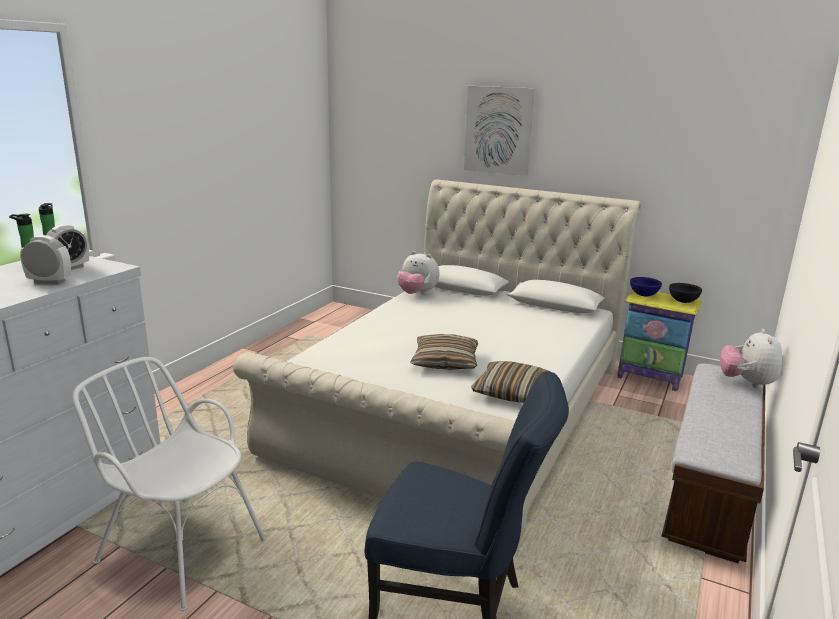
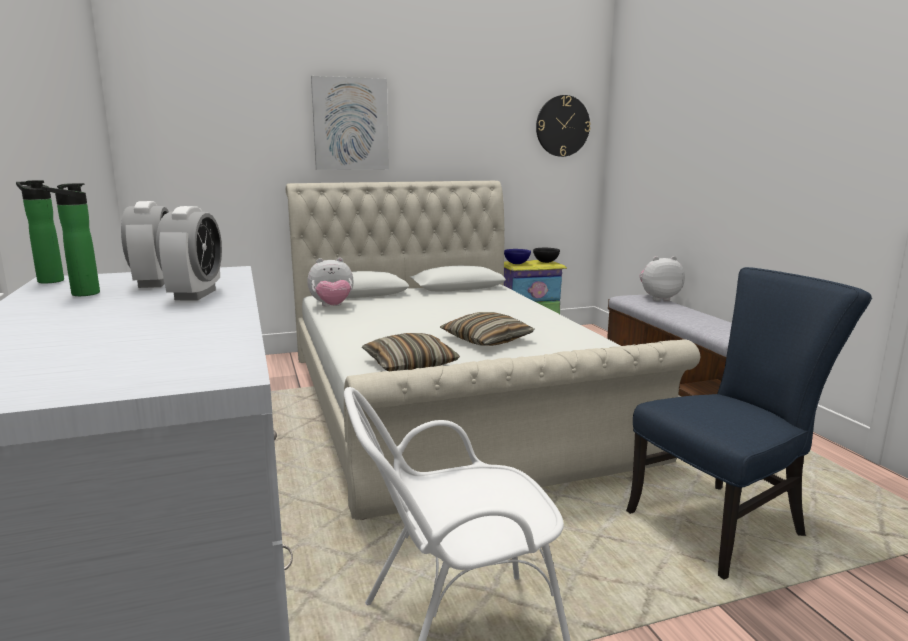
camera: 45 degrees left, 5 degrees down
alarm clock [20,235,71,284] -> alarm clock turned 135 degrees clockwise [156,206,222,301]
pillow [471,361,556,403] -> pillow moved to [362,333,460,371]
plush toy [719,329,782,389] -> plush toy turned 120 degrees clockwise [640,256,685,301]
none -> wall clock [536,95,590,157]

